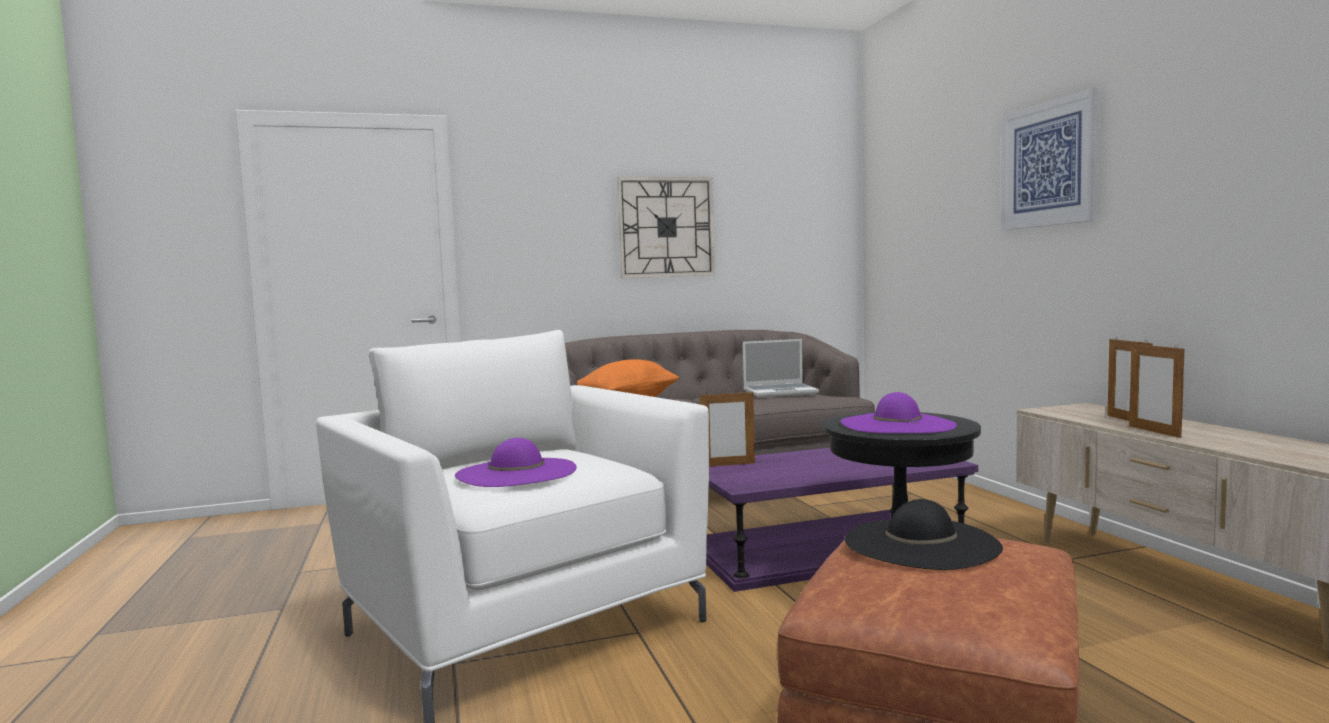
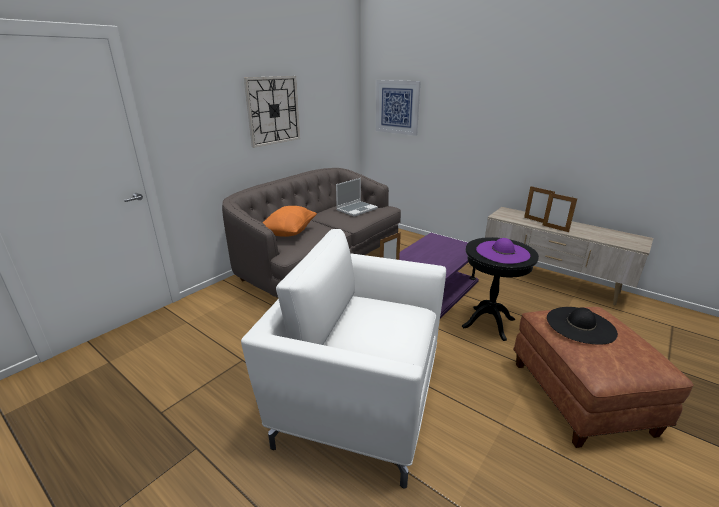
camera: 35 degrees left, 20 degrees up
purple hat [455,438,577,487] -> none
picture [1001,87,1101,230] -> picture moved to [376,80,421,136]

